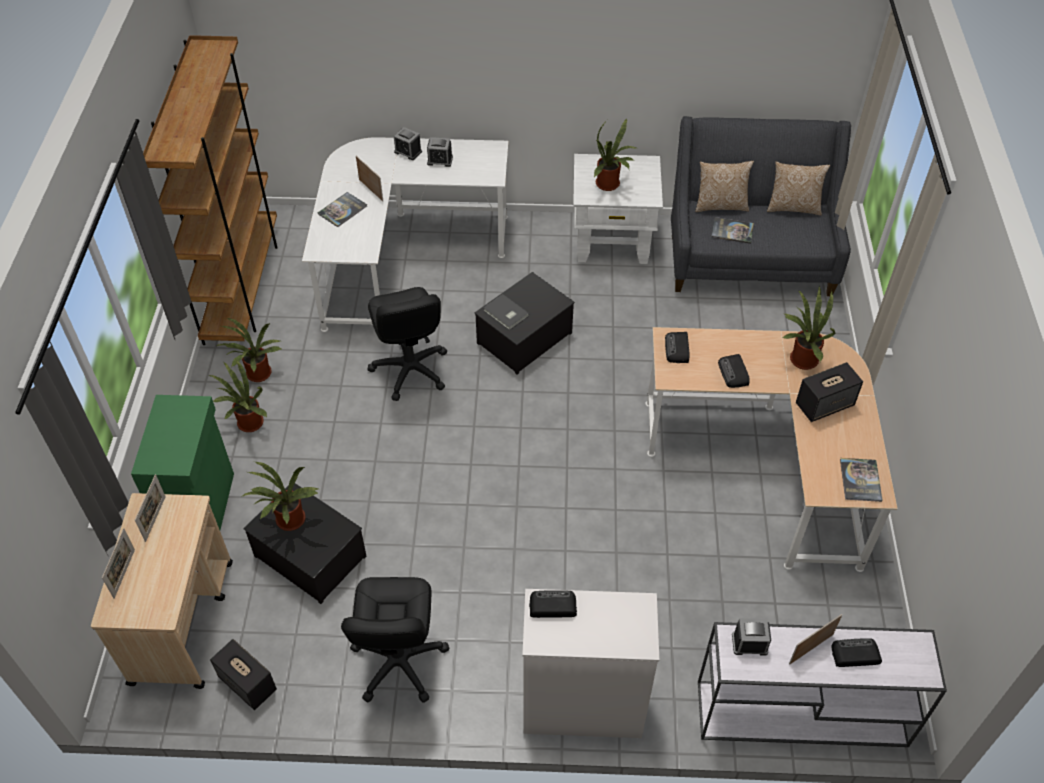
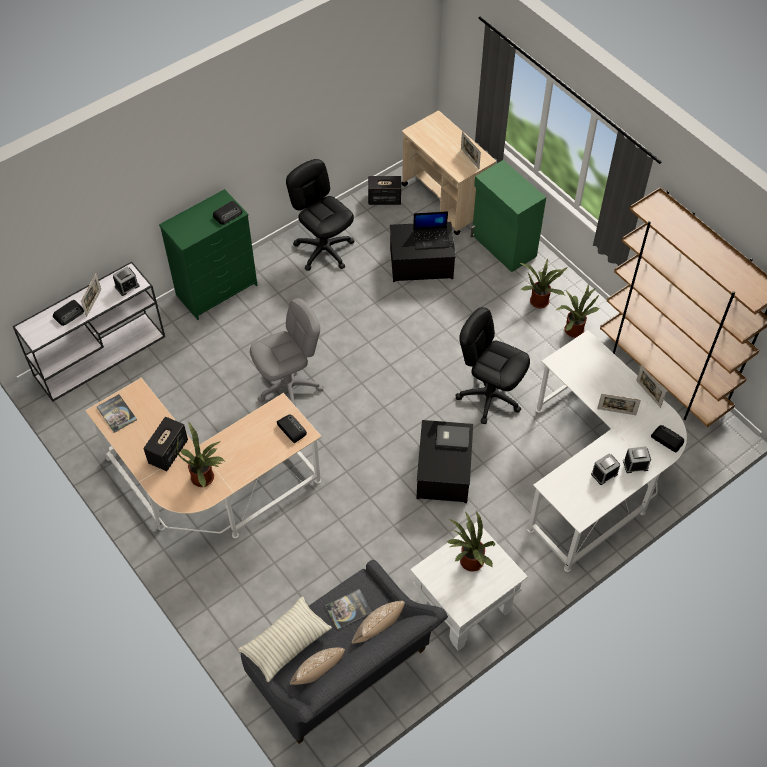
camera: 140 degrees right, 5 degrees up
picture frame [102,528,135,598] -> picture frame moved to [636,365,666,408]
potted plant [241,462,319,531] -> laptop [413,211,450,249]
book [318,192,367,227] -> none
white dresser [522,589,659,738] -> green dresser [159,189,258,320]
radio [718,354,750,388] -> radio moved to [651,425,684,453]
none -> pillow [238,597,332,682]
none -> grey office chair [250,298,323,405]

